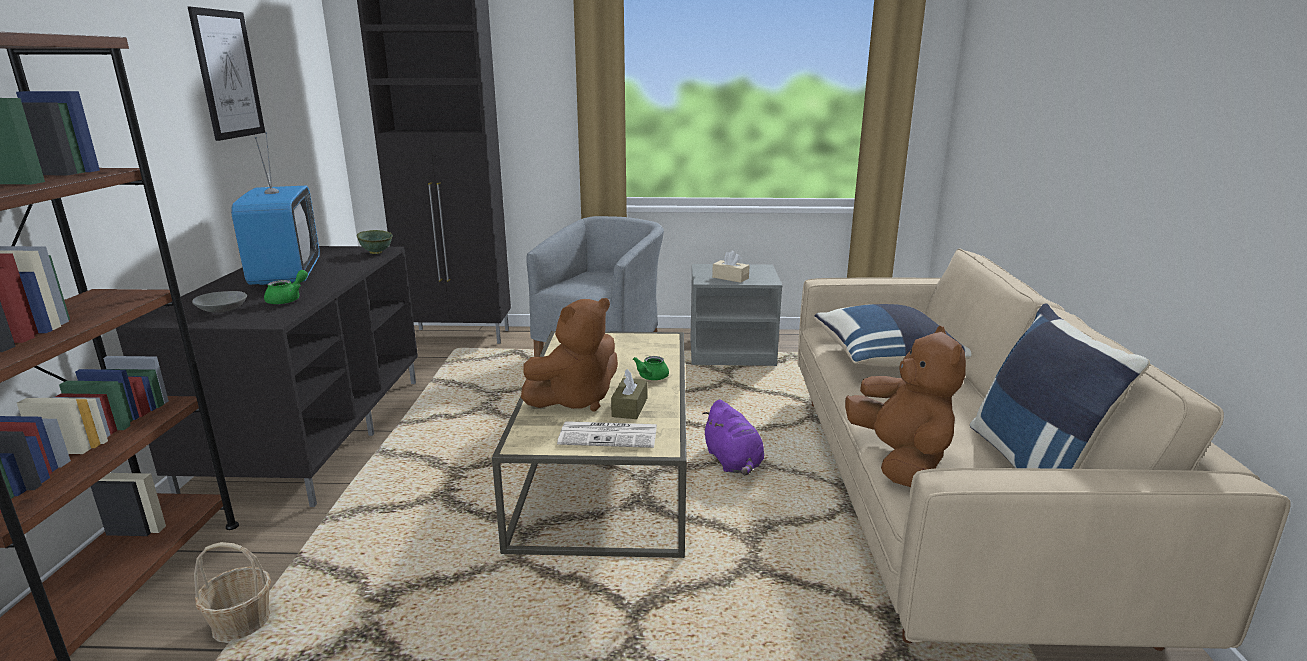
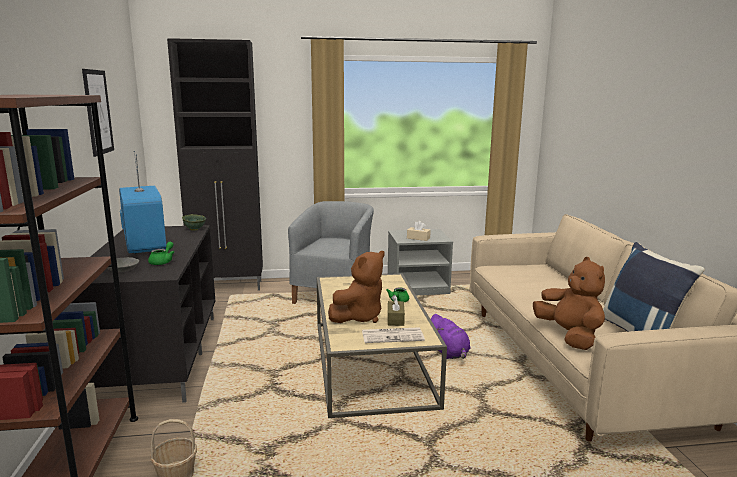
camera: 10 degrees left, 5 degrees down
blue pillow [814,304,971,367] -> none

